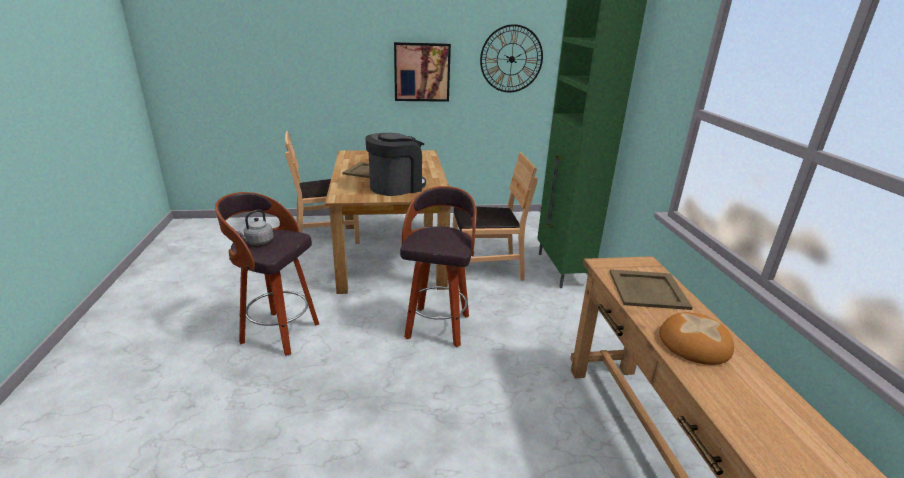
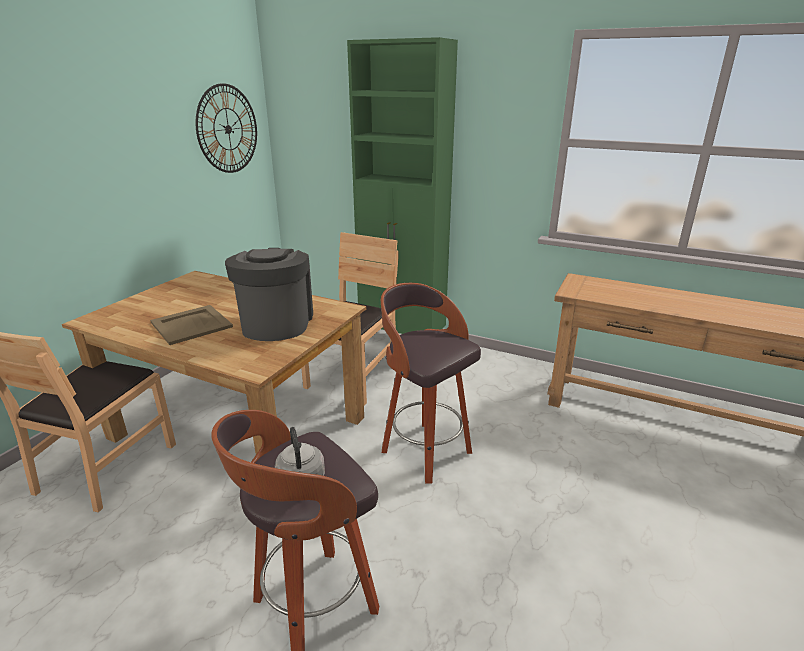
camera: 55 degrees left, 0 degrees up
picture [394,42,451,102] -> none
beige tray [610,269,693,310] -> none
bread [659,312,734,365] -> none

